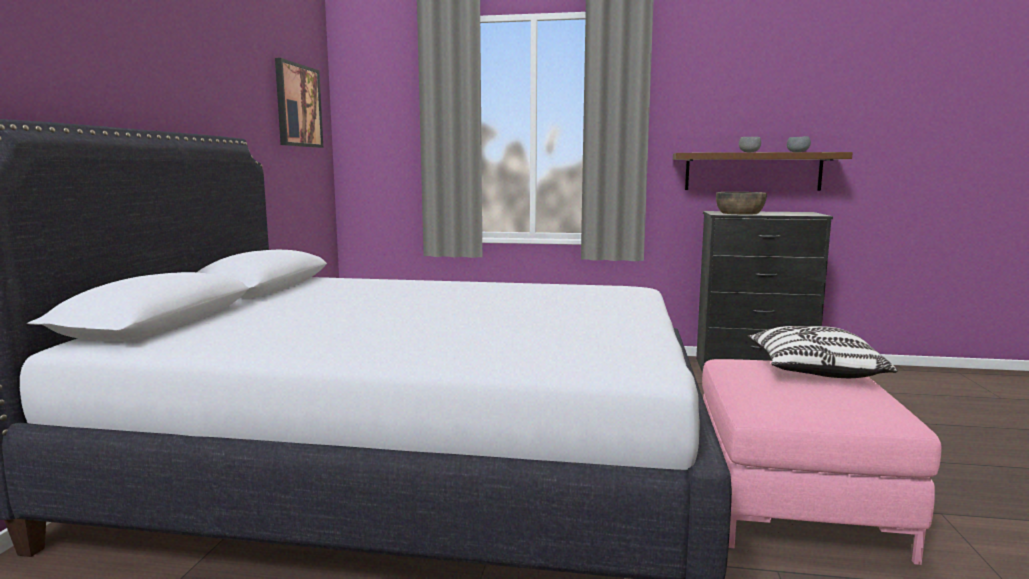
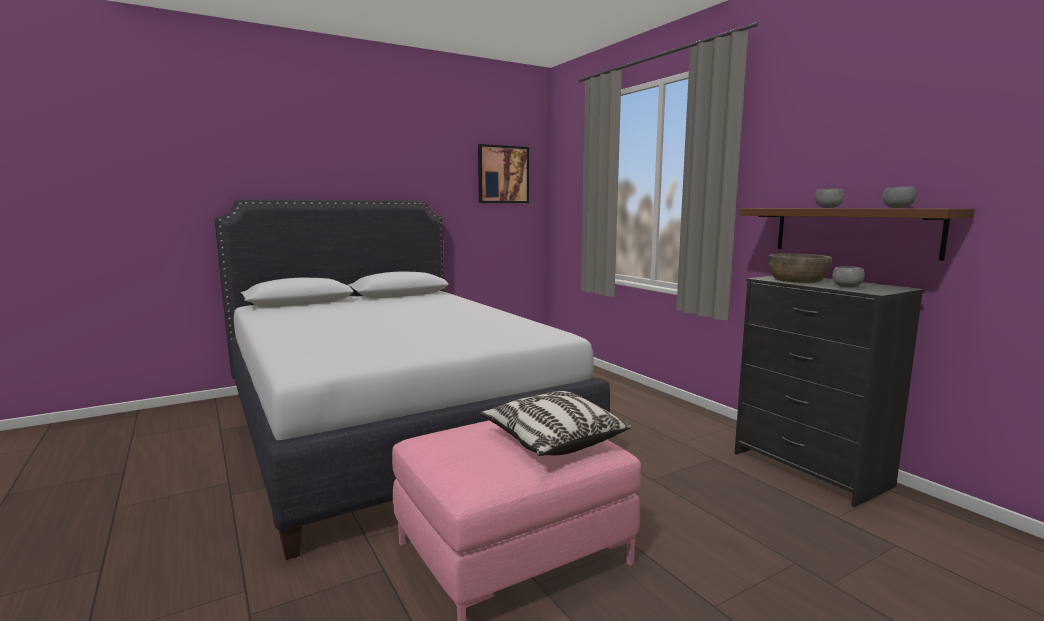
camera: 50 degrees right, 0 degrees up
none -> grey bowl [832,266,865,287]

